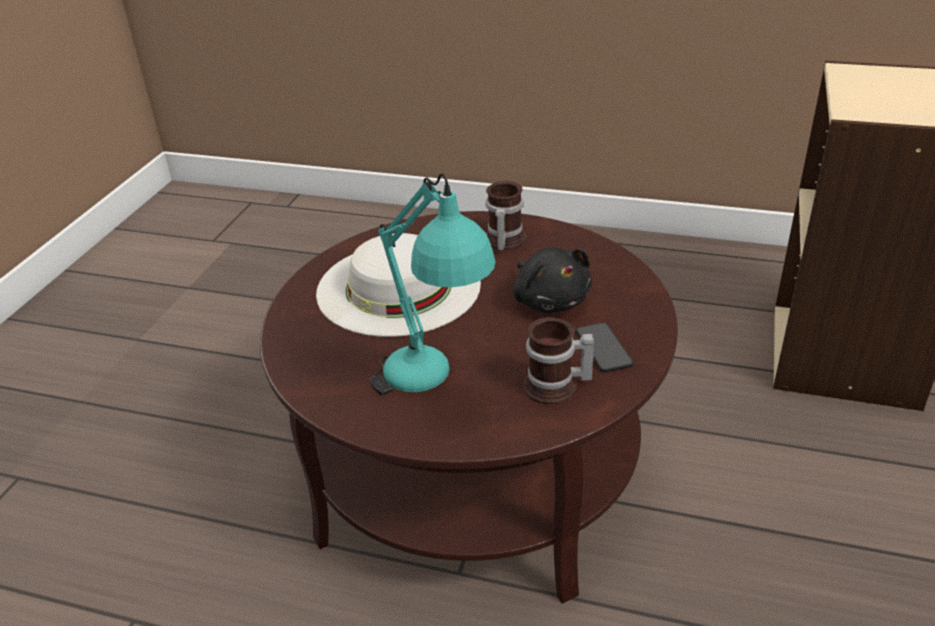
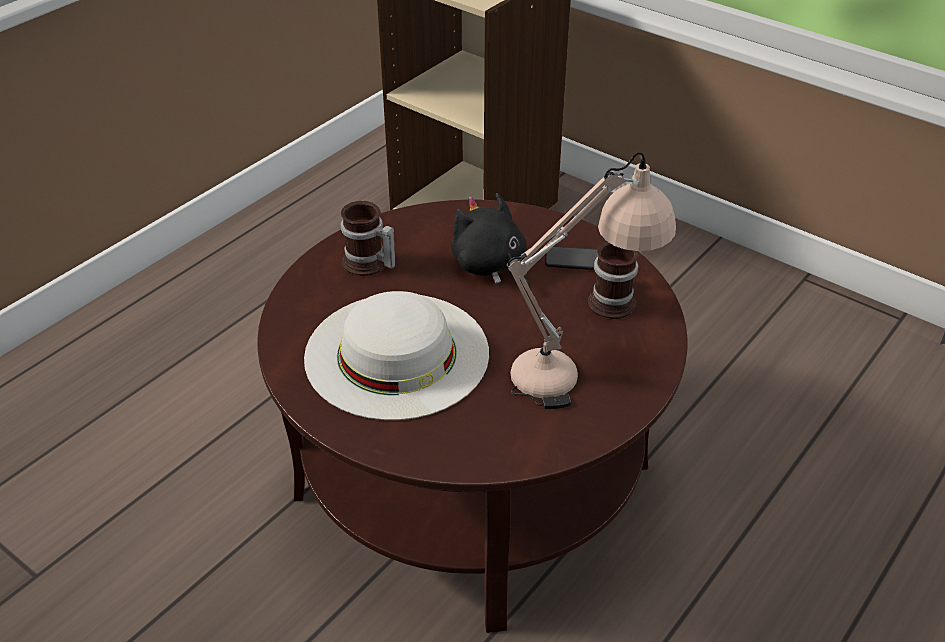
camera: 70 degrees left, 5 degrees up
turquoise table lamp [370,173,496,396] -> beige table lamp [507,152,676,409]
black plush toy [513,247,592,313] -> black plush toy turned 120 degrees counterclockwise [451,193,530,288]

